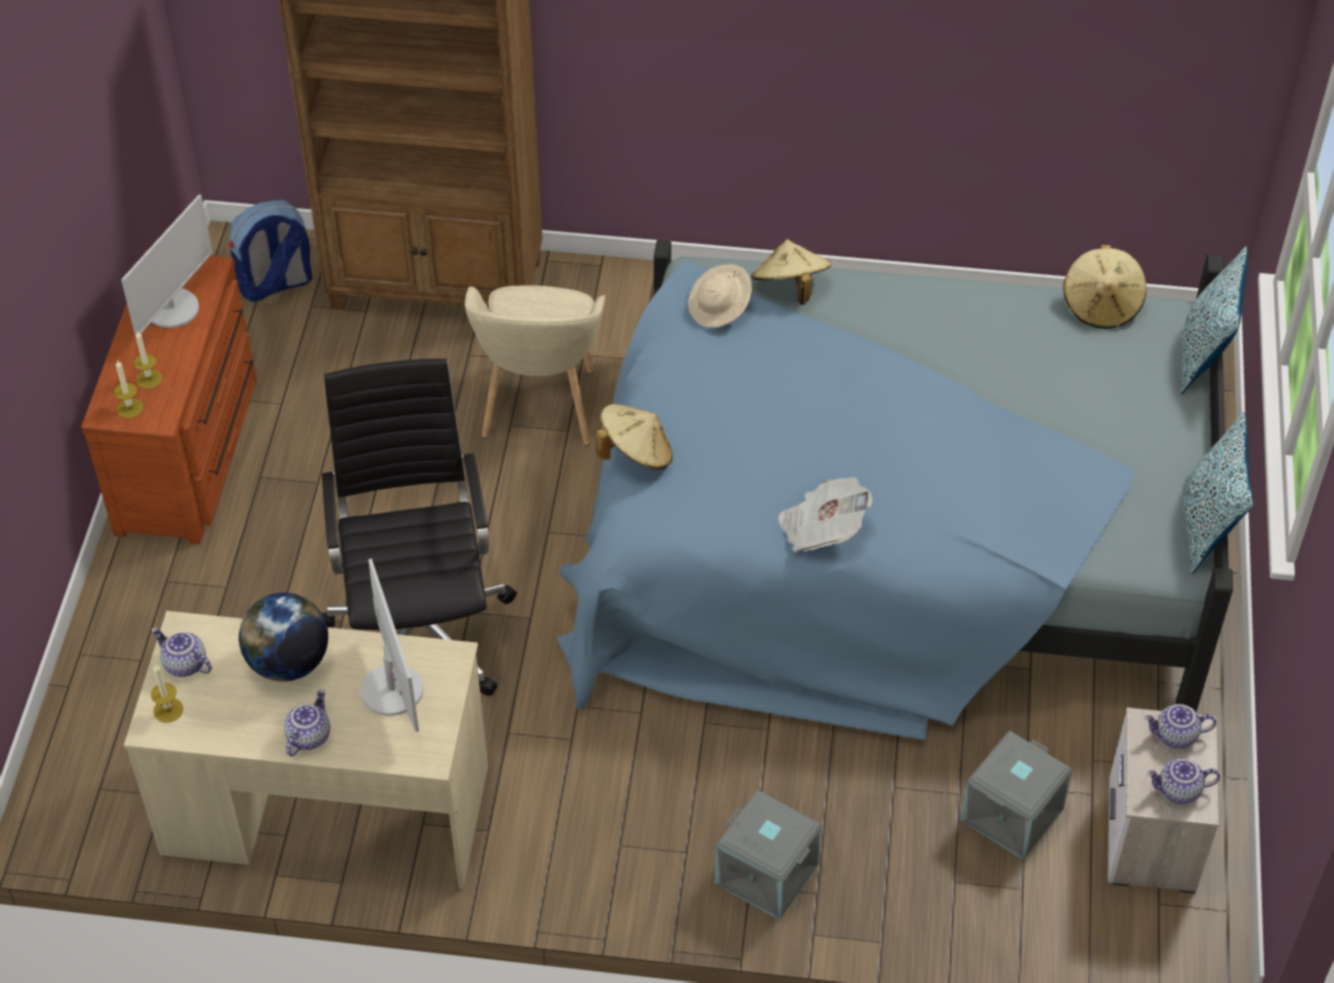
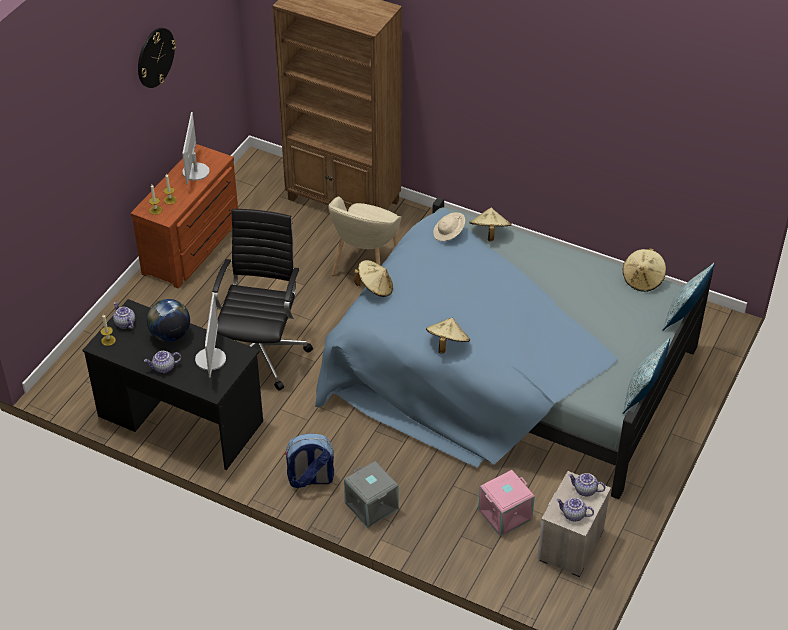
camera: 20 degrees right, 5 degrees down
monitor [121,195,213,337] -> monitor turned 135 degrees clockwise [182,112,210,184]
beige desk [124,611,488,889] -> black desk [82,299,263,470]
backpack [229,200,312,302] -> backpack moved to [285,433,334,488]
teapot [284,689,330,756] -> teapot turned 150 degrees counterclockwise [144,351,181,373]
newspaper [778,477,873,552] -> beige hat [426,318,470,354]
grey storage box [961,730,1073,860] -> pink storage box [478,470,535,537]
none -> wall clock [138,28,176,88]

